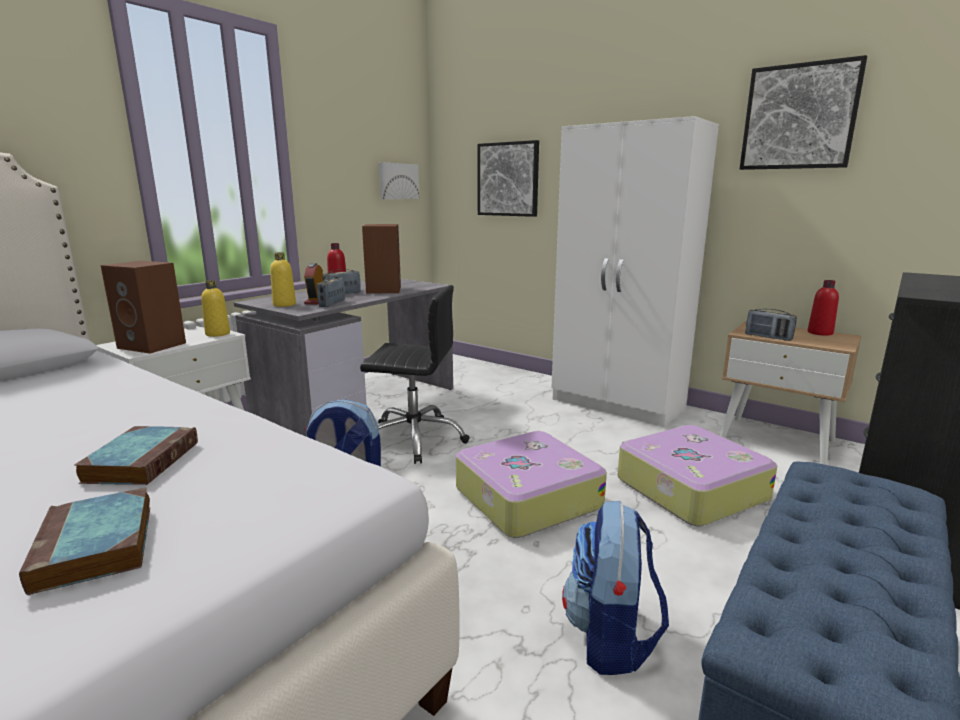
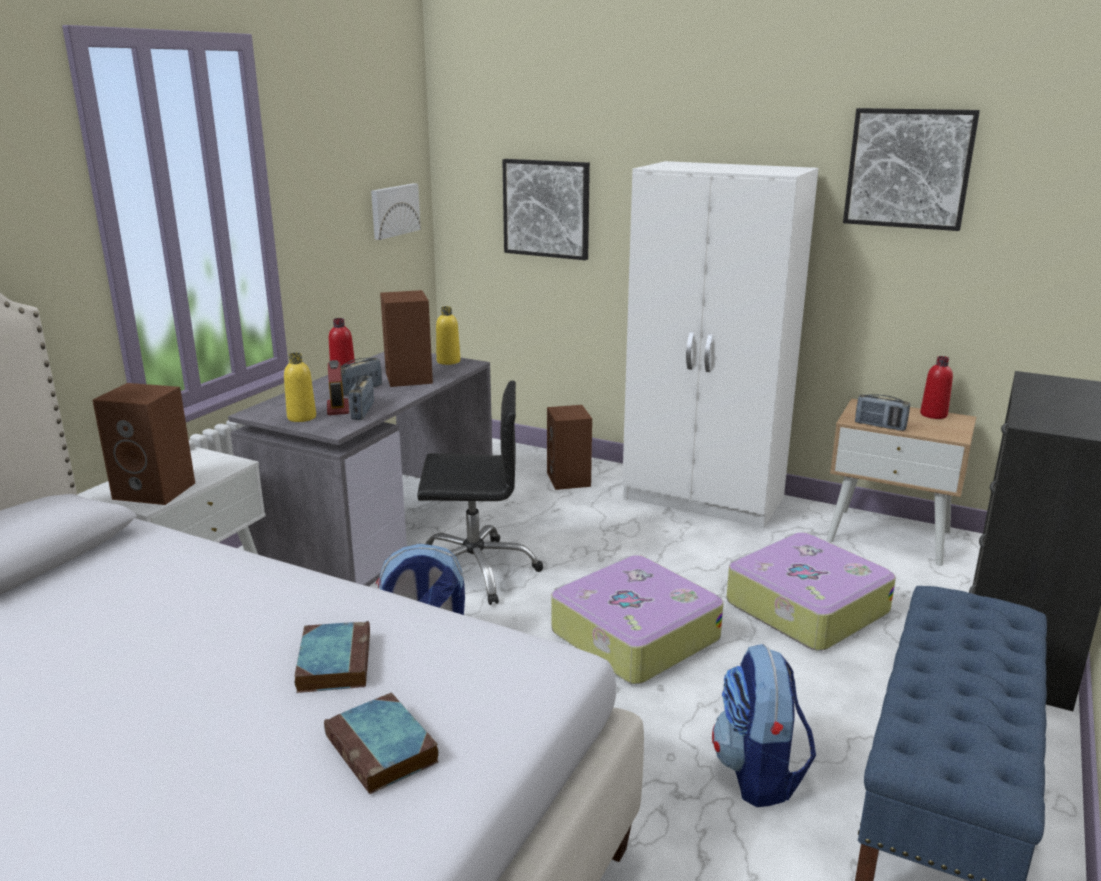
camera: 10 degrees left, 5 degrees up
yellow bottle [201,281,230,337] -> yellow bottle moved to [436,306,460,365]
none -> brown speaker [547,405,592,490]

